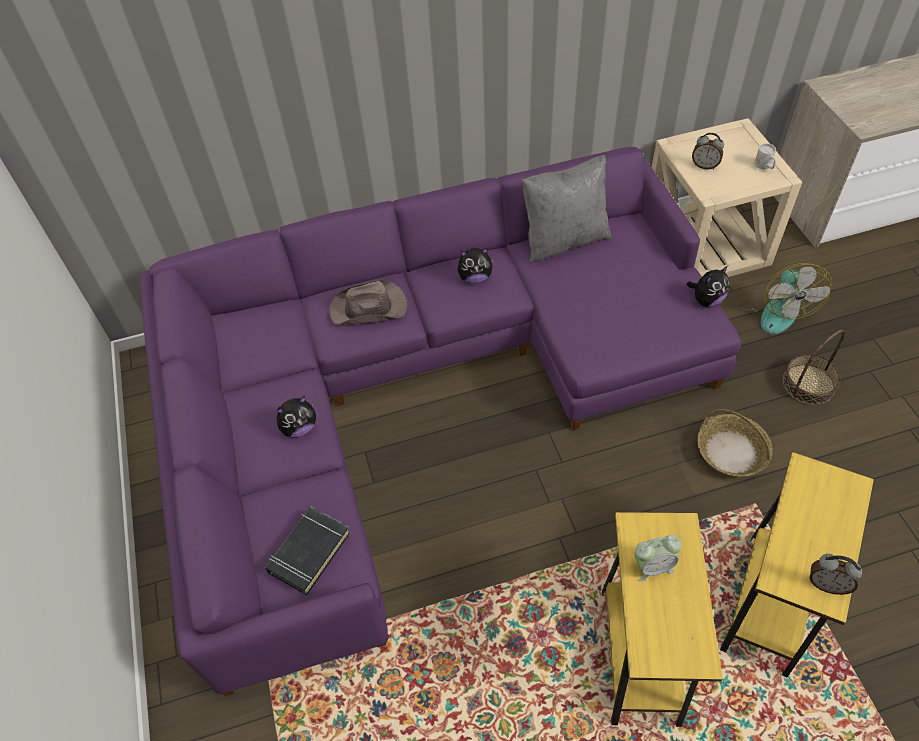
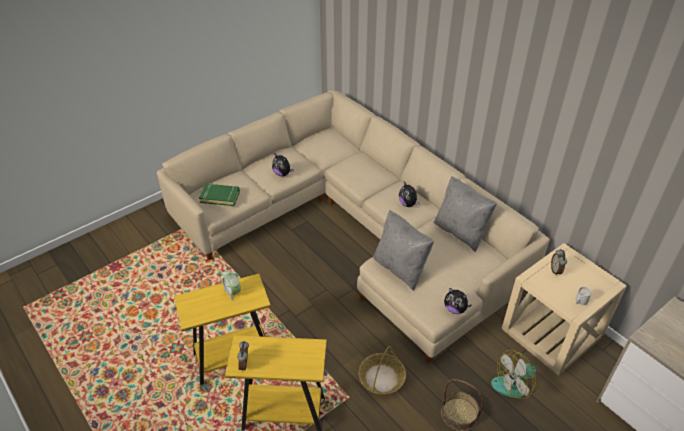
camera: 65 degrees right, 10 degrees down
purple sofa [140,147,742,696] -> beige sofa [156,90,550,363]
black book [265,506,351,595] -> green book [199,183,240,206]
brown hat [329,280,407,325] -> none
none -> grey pillow [373,210,434,291]

